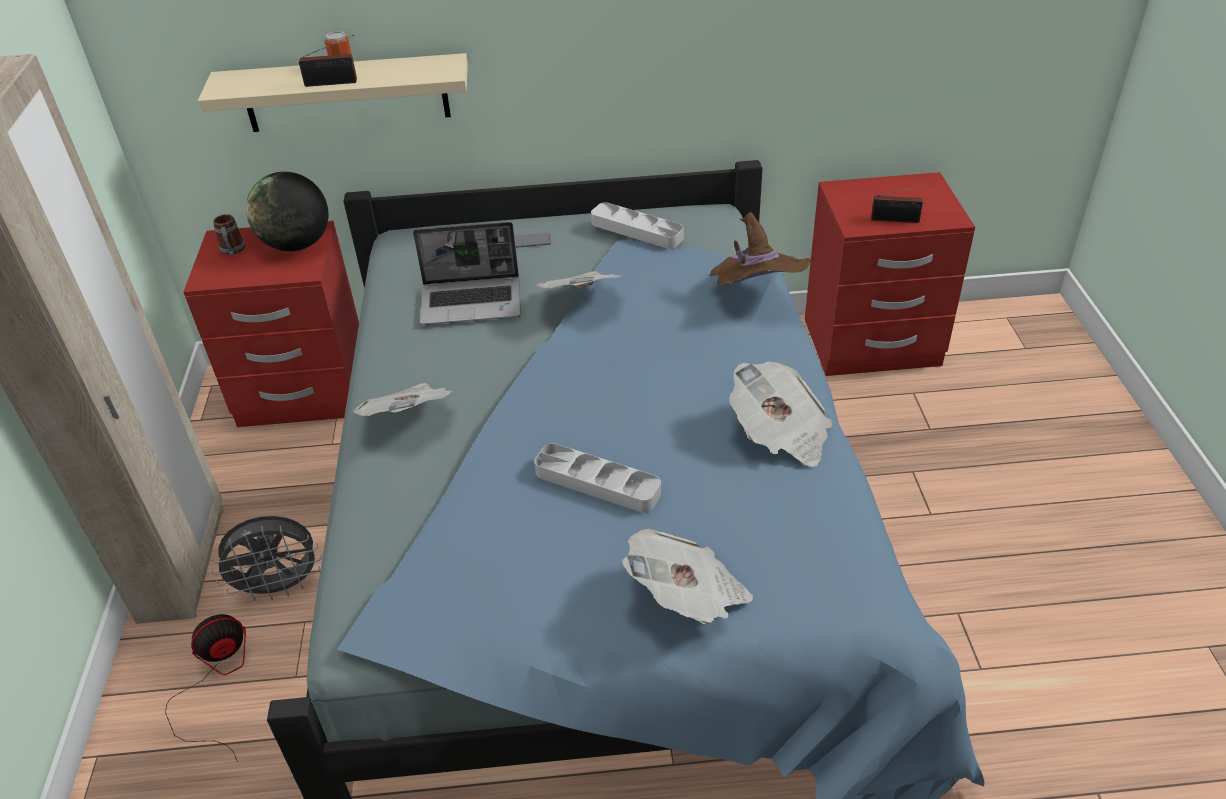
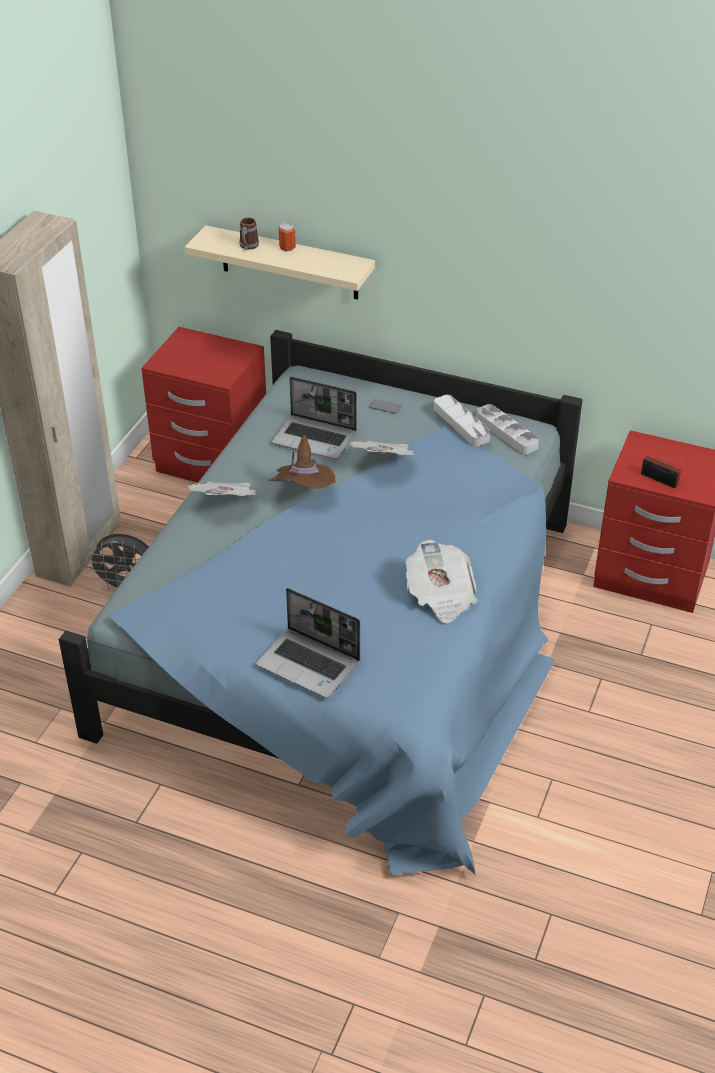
camera: 25 degrees right, 0 degrees up
fan [165,614,246,762] -> none
mug [213,214,245,256] -> mug moved to [239,218,259,250]
globe [246,172,328,251] -> none
radio [299,35,357,87] -> none
grey tray [534,443,661,513] -> grey tray moved to [476,404,539,454]
newspaper [622,529,753,624] -> laptop [256,588,360,698]
brown hat [710,212,811,285] -> brown hat moved to [269,435,336,489]

